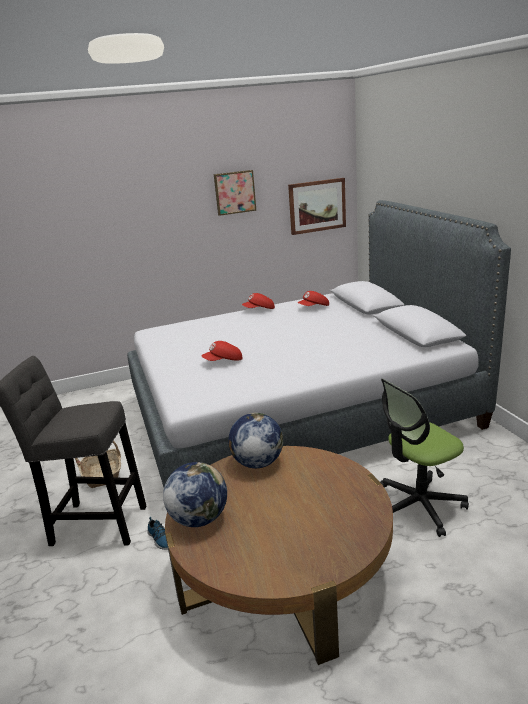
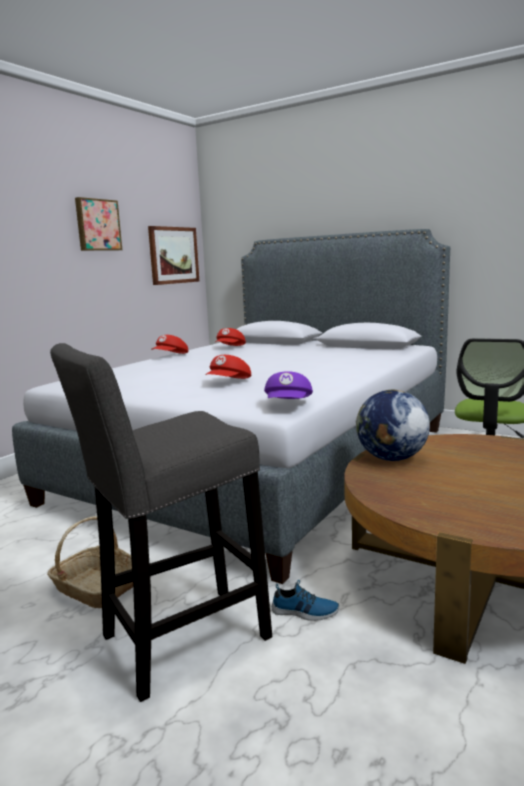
camera: 40 degrees left, 10 degrees down
globe [163,462,227,527] -> none
none -> purple cap [264,371,313,399]

